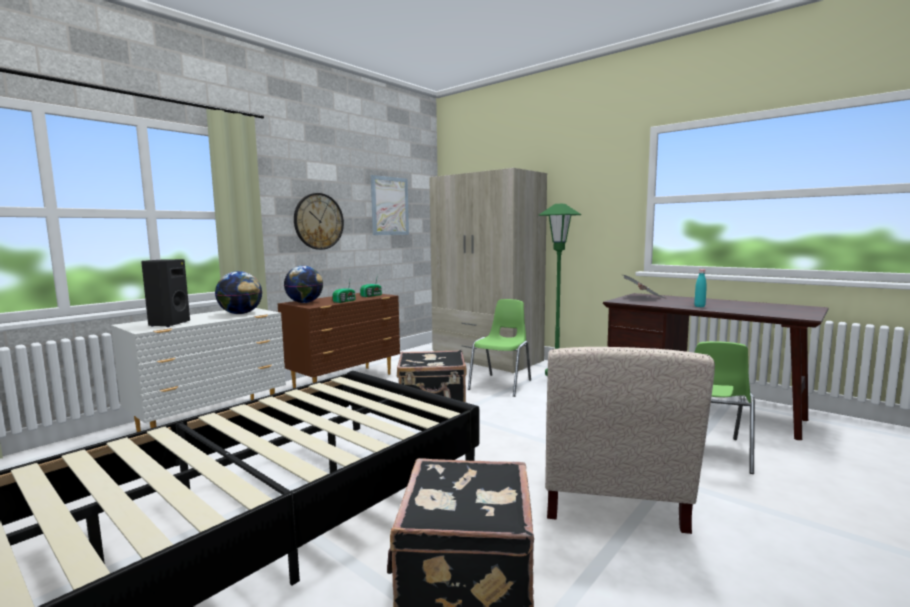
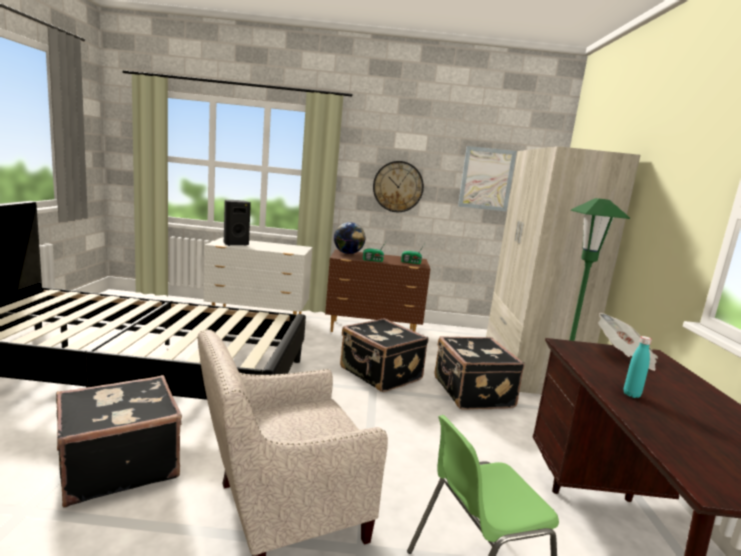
camera: 50 degrees right, 5 degrees up
globe [215,271,262,314] -> none
green chair [468,299,531,397] -> black suitcase [435,336,525,410]

